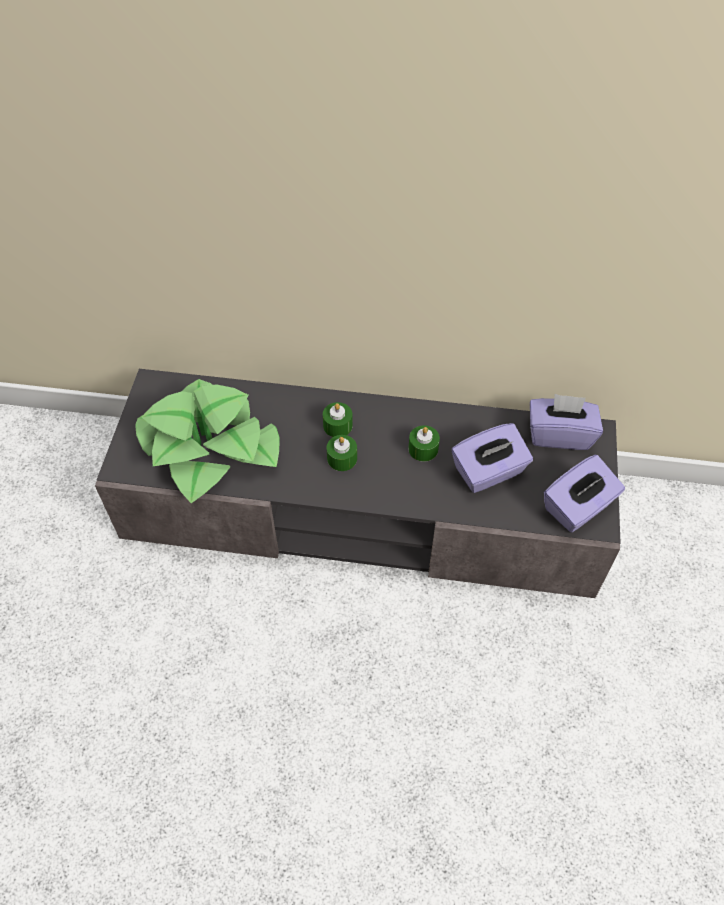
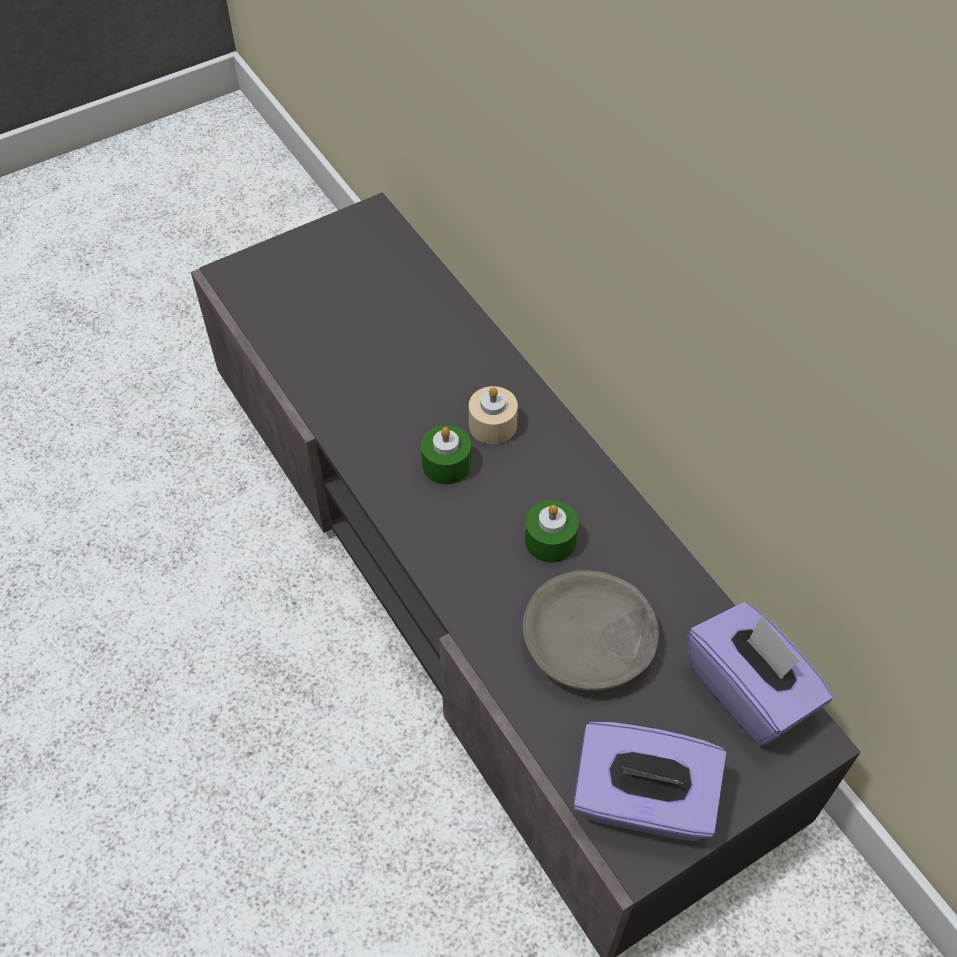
camera: 50 degrees right, 0 degrees up
potted plant [135,379,280,503] -> none
green candle [323,402,353,437] -> beige candle [469,386,518,444]
purple tissue box [452,423,533,493] -> grey bowl [523,570,659,691]

